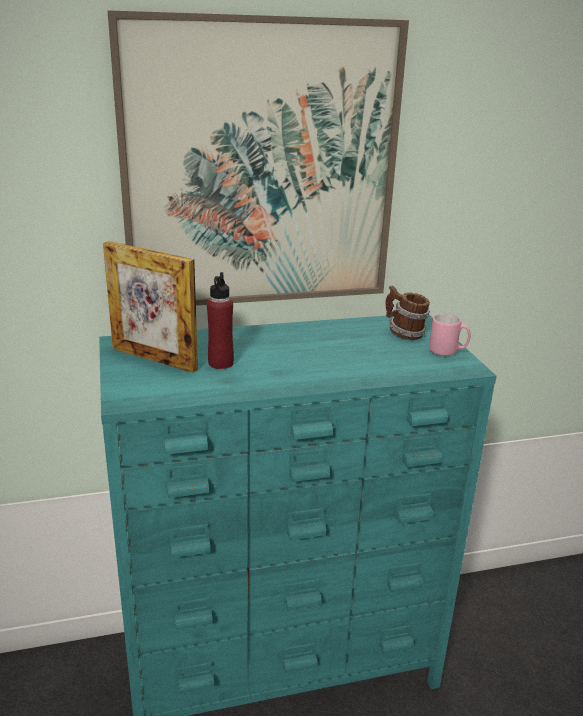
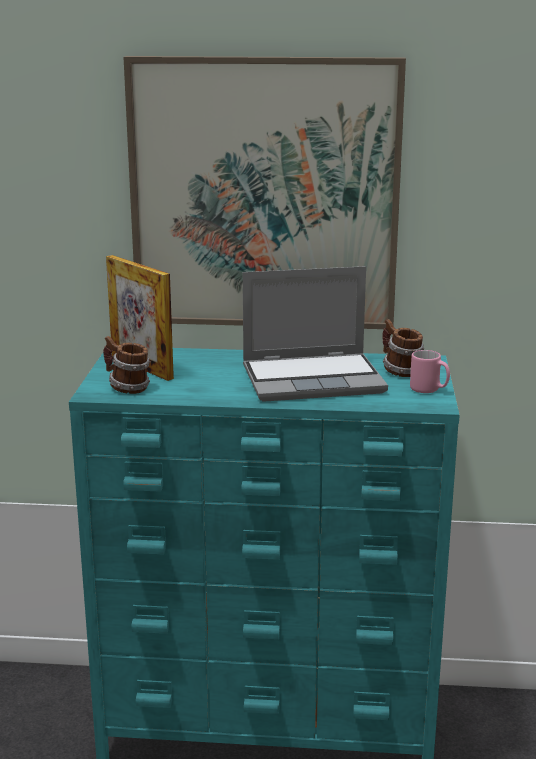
camera: 20 degrees right, 5 degrees down
red bottle [207,272,234,369] -> none
none -> mug [103,336,151,394]
none -> laptop [243,266,388,402]

